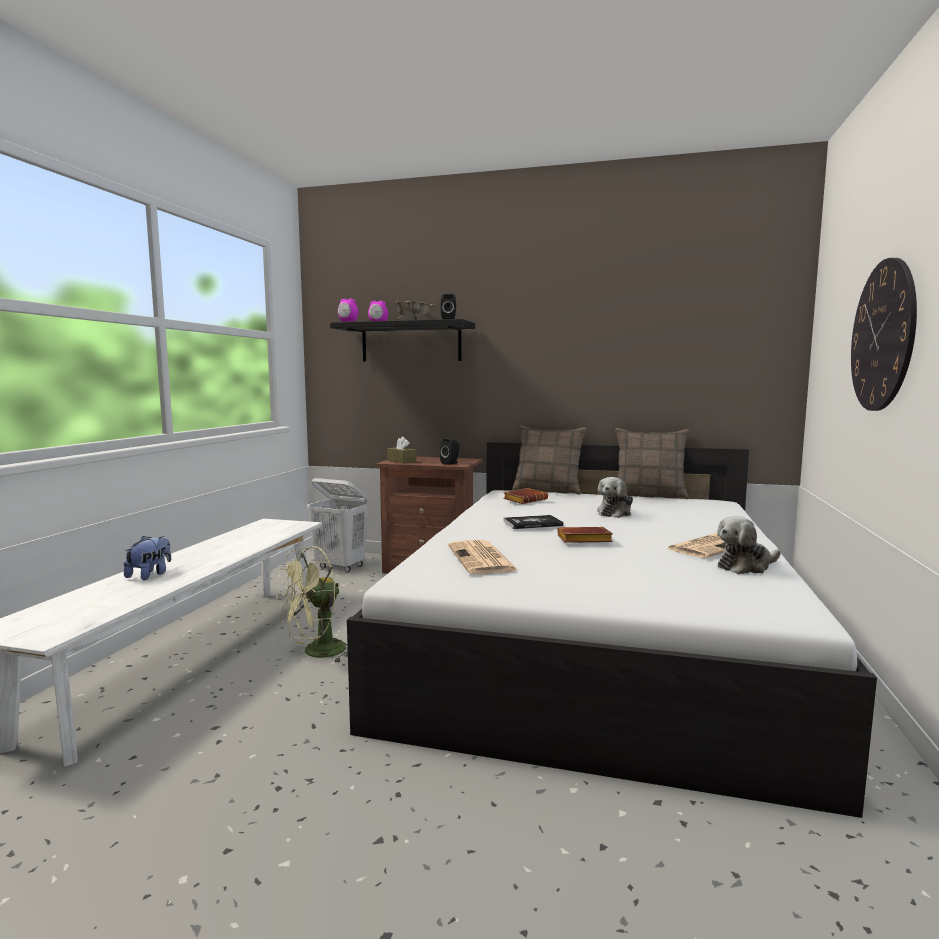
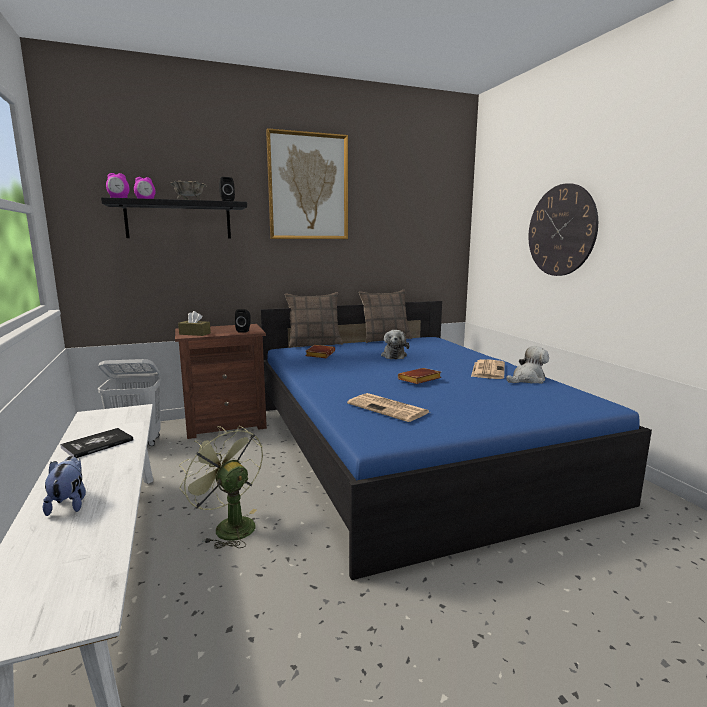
camera: 35 degrees left, 5 degrees up
green fan [276,546,348,663] -> green fan turned 120 degrees clockwise [179,426,263,549]
white bed [347,442,877,818] -> blue bed [260,301,652,580]
book [503,515,564,529] -> book moved to [60,428,133,458]
plush toy [717,516,781,574] -> plush toy turned 150 degrees counterclockwise [506,346,549,384]
none -> picture [266,128,348,239]

